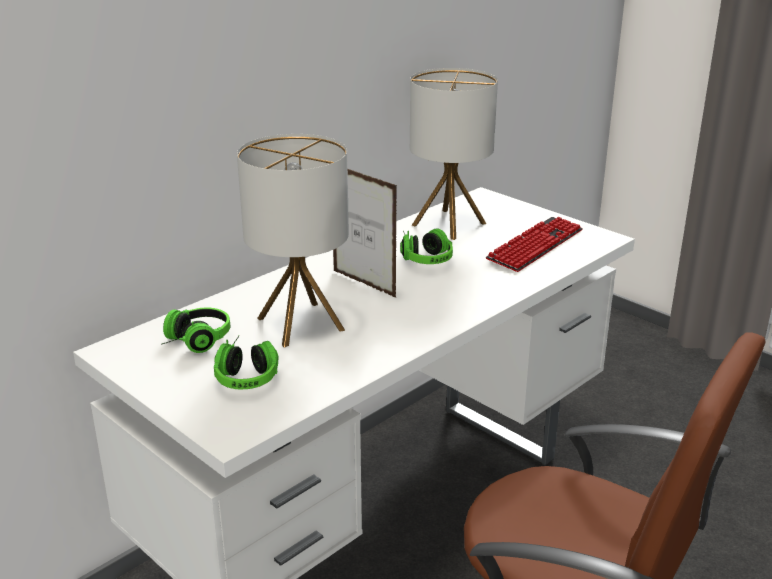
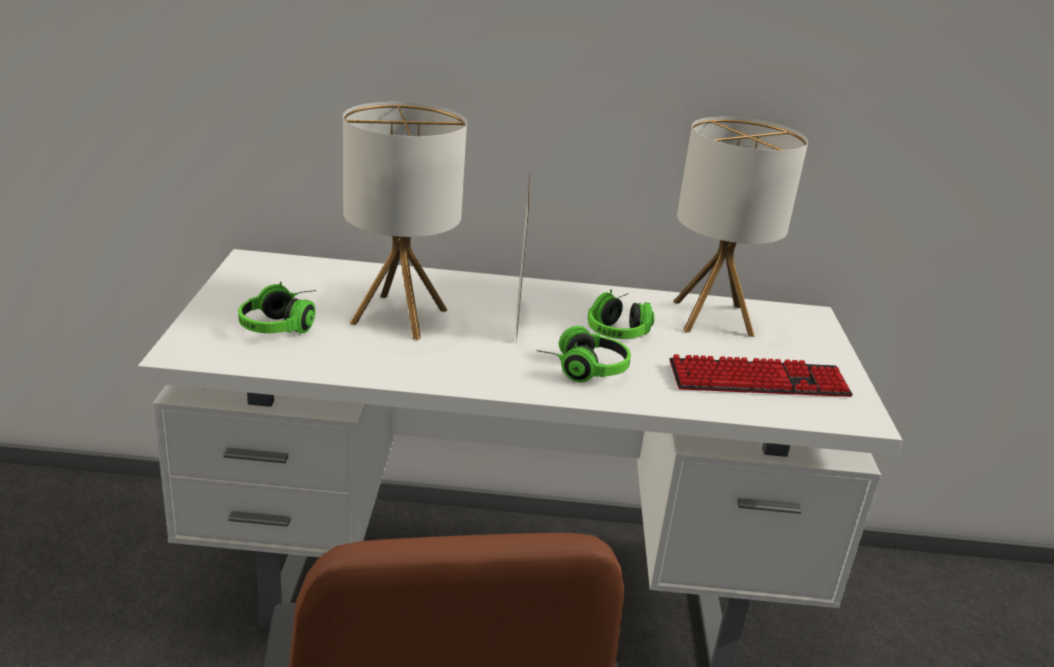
camera: 45 degrees right, 0 degrees up
headphones [161,308,230,353] -> headphones moved to [537,326,631,382]

